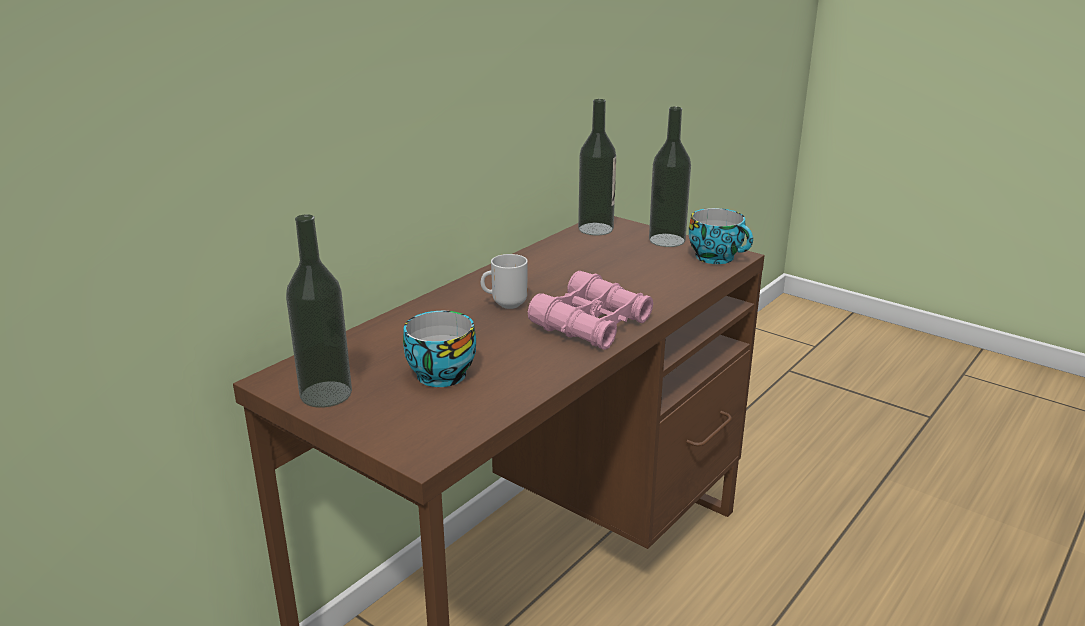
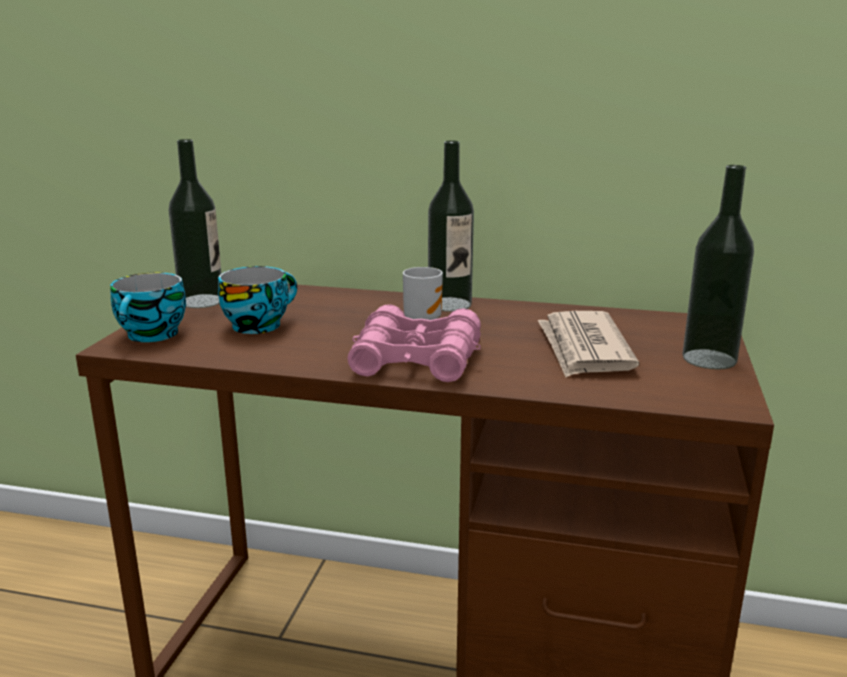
camera: 65 degrees right, 5 degrees down
bottle [578,99,616,235] -> bottle moved to [428,141,474,312]
cup [689,208,753,264] -> cup moved to [110,273,186,342]
none -> newspaper [538,311,639,377]

